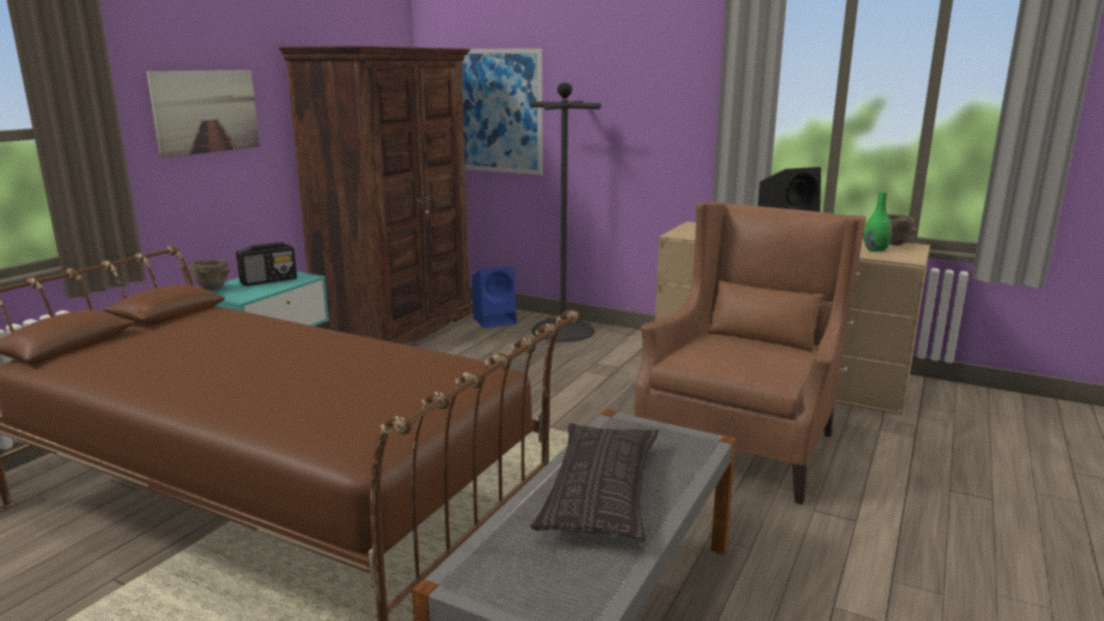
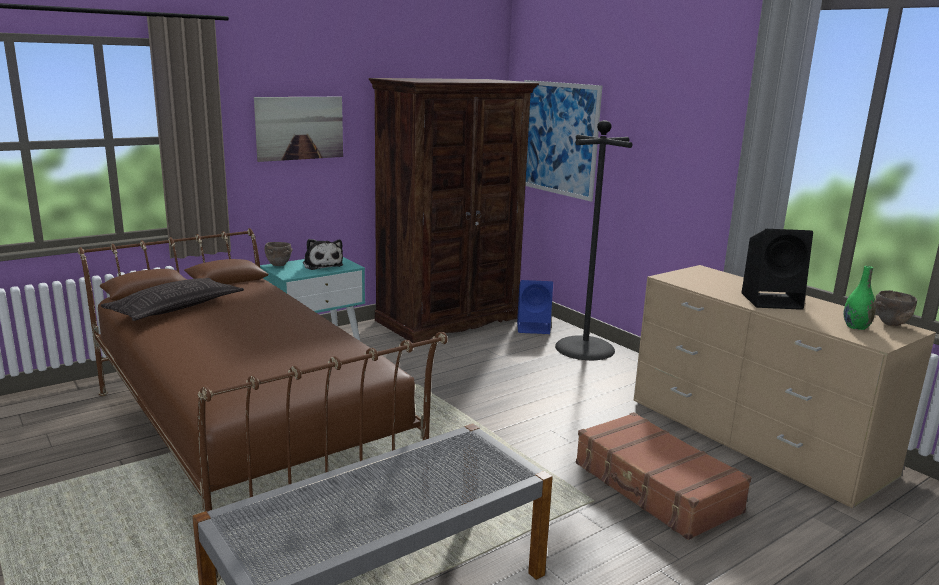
camera: 25 degrees right, 0 degrees up
radio [236,242,297,286] -> plush toy [303,239,343,270]
pillow [530,423,658,543] -> pillow moved to [101,278,244,321]
brown armchair [634,202,866,504] -> brown suitcase [576,412,752,540]

